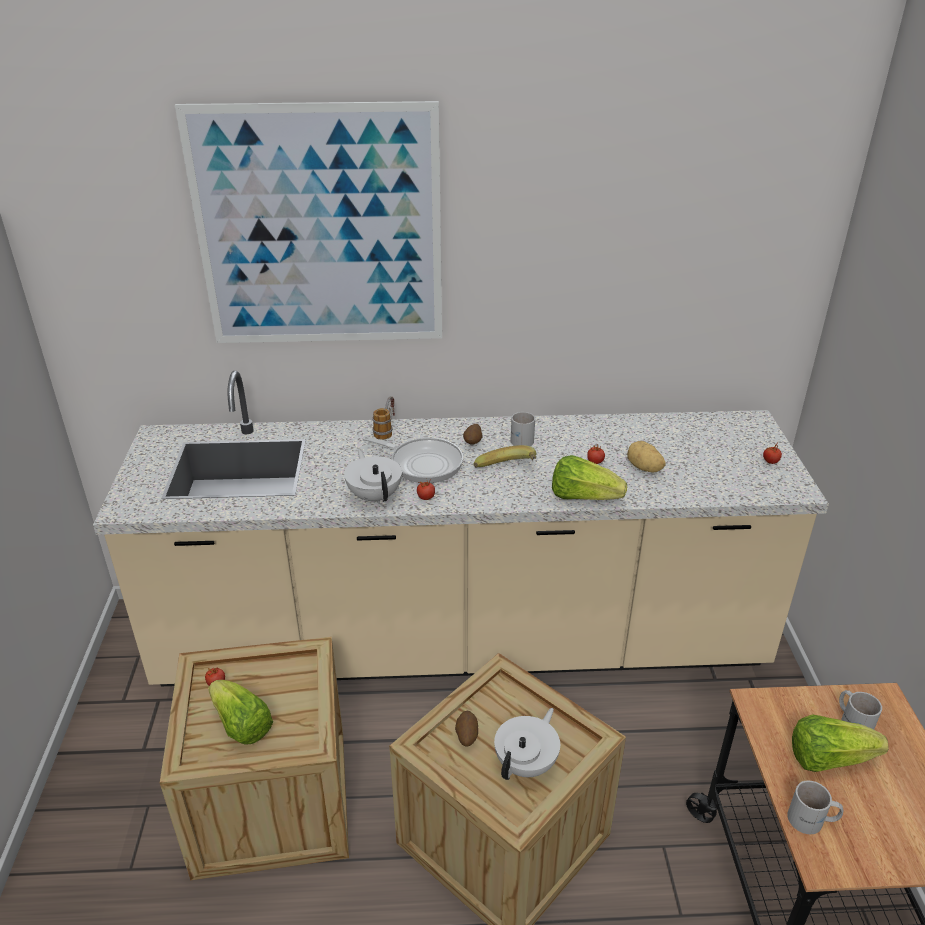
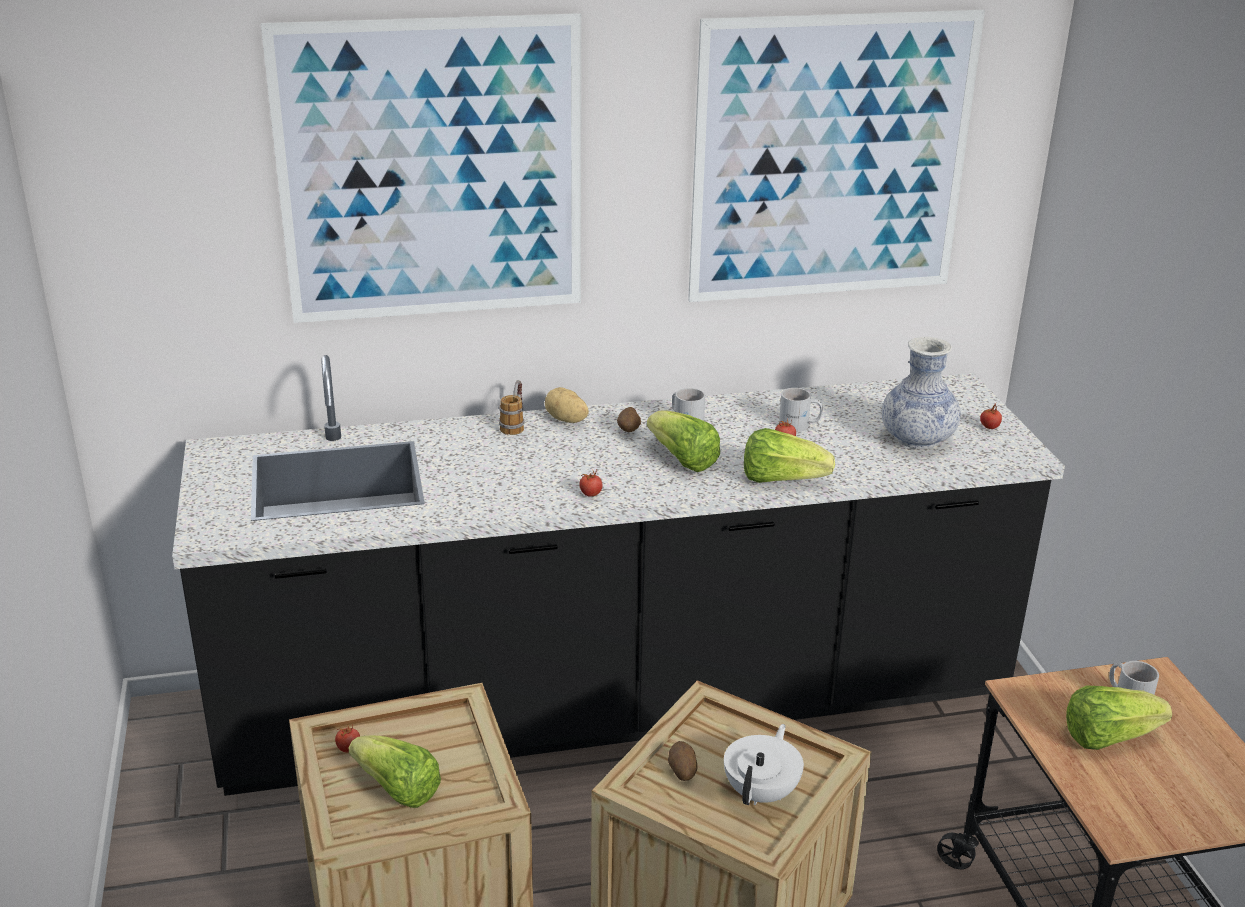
camera: 10 degrees left, 5 degrees down
beige counter [93,371,829,686] -> black counter [172,355,1065,796]
white teapot [344,450,402,504] -> none
frying pan [363,436,463,483] -> none
banana [473,445,536,467] -> lettuce [647,410,720,472]
potato [627,441,666,473] -> potato moved to [545,387,589,423]
white mug [787,781,844,834] -> white mug moved to [779,388,823,432]
none -> picture [688,10,985,302]
none -> vase [882,337,961,449]

